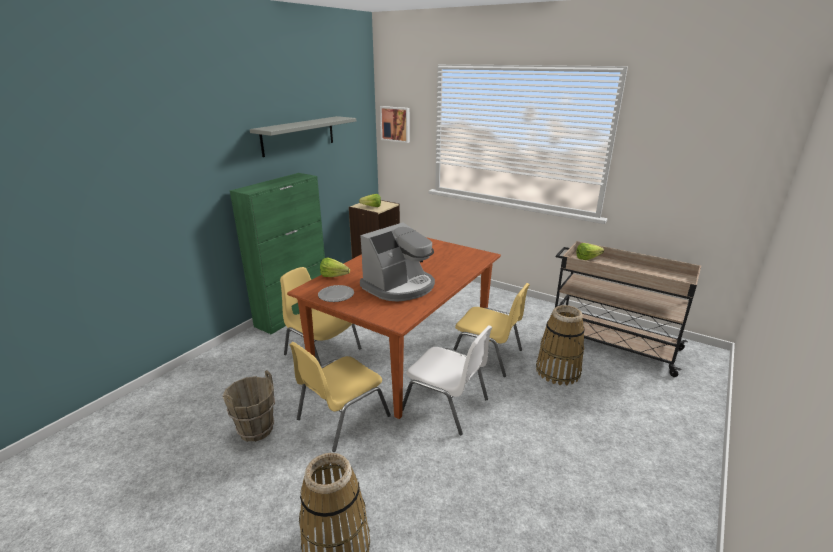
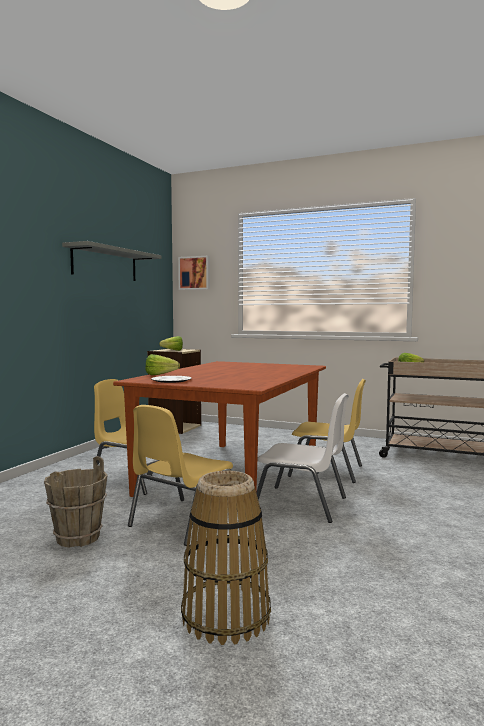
camera: 10 degrees left, 20 degrees down
green cabinet [230,173,325,334] -> none
coffee machine [360,222,435,302] -> none
basket [536,305,585,385] -> none

